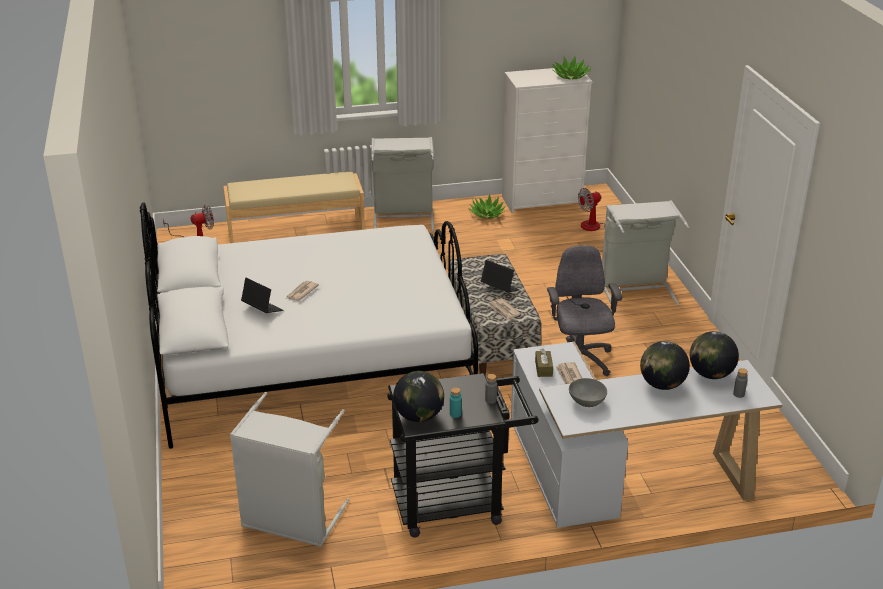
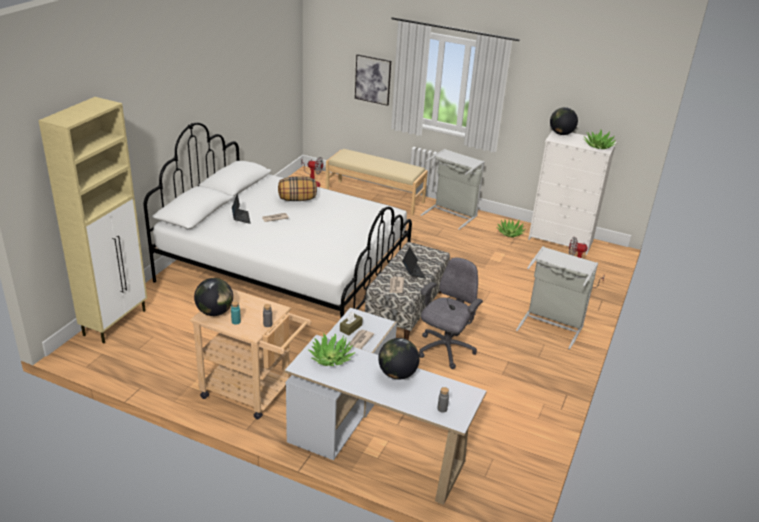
camera: 35 degrees right, 0 degrees up
grey laundry basket [230,392,350,547] -> none
black cart [387,373,538,538] -> beige cart [190,289,311,420]
grey bowl [569,378,607,407] -> potted plant [309,333,355,366]
globe [690,331,739,379] -> globe moved to [550,107,578,135]
none -> beige cabinet [38,97,147,343]
none -> pillow [278,177,317,201]
none -> picture [355,54,391,106]

